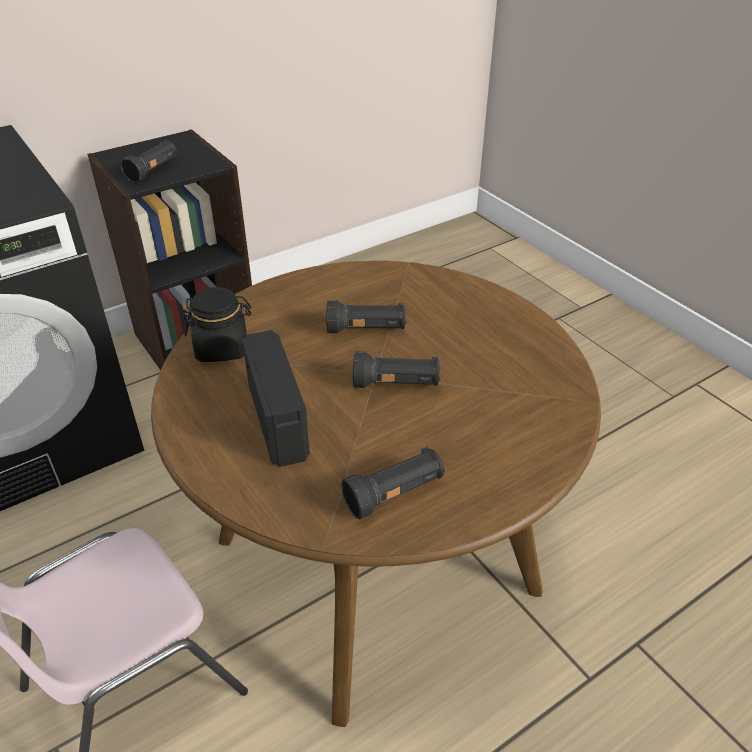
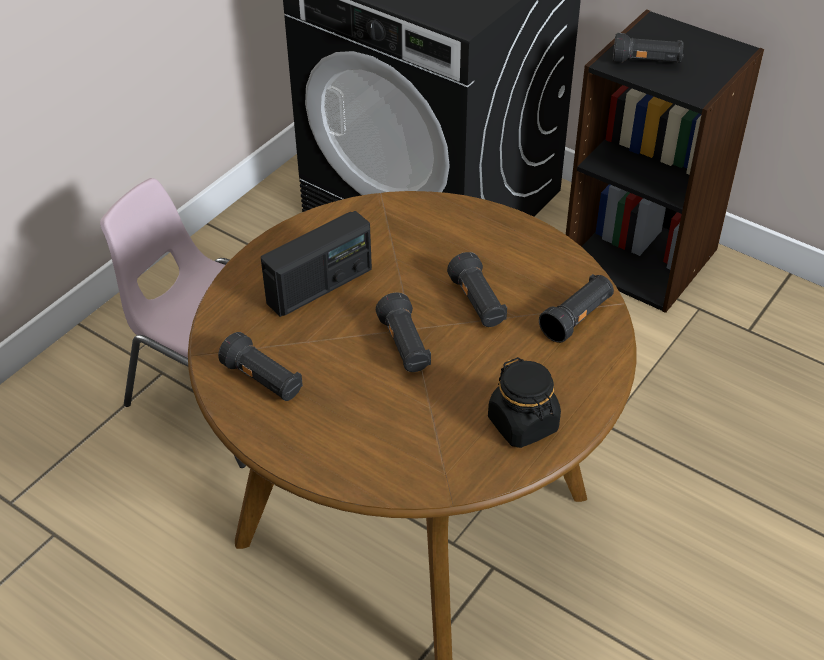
camera: 70 degrees right, 5 degrees up
black jar [182,287,252,362] -> black jar moved to [488,357,561,448]
none -> black flashlight [539,274,614,343]

